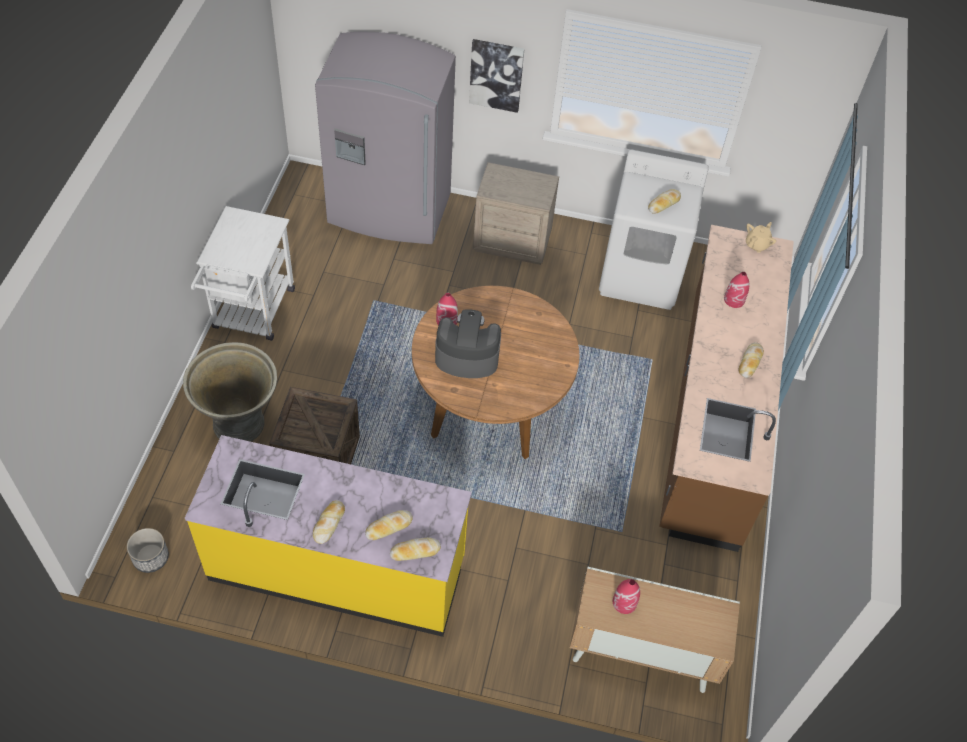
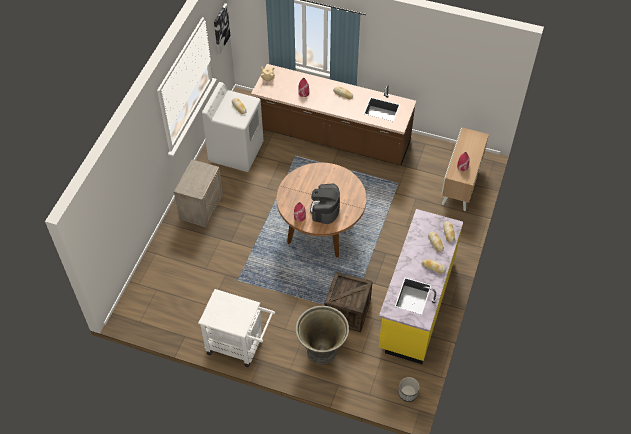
camera: 80 degrees left, 0 degrees up
grey fridge [315,32,456,244] -> none
picture [469,39,524,113] -> picture moved to [214,3,230,54]

